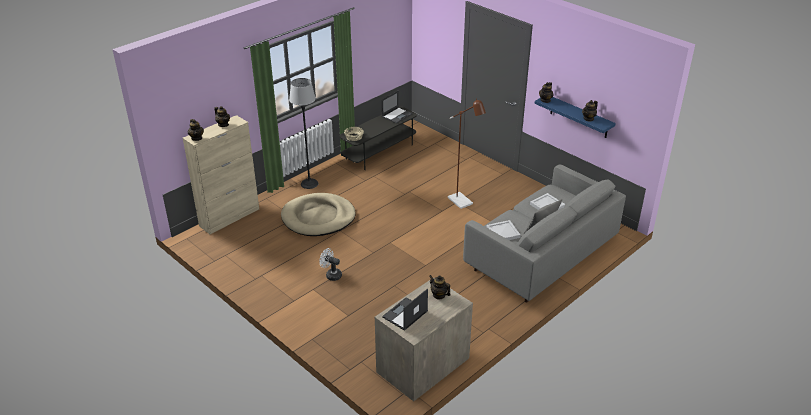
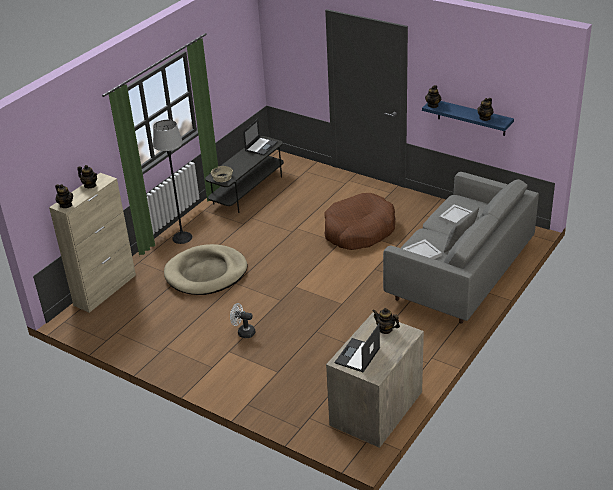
camera: 10 degrees left, 0 degrees up
brown floor lamp [448,98,486,209] -> brown dog bed [324,193,395,250]

